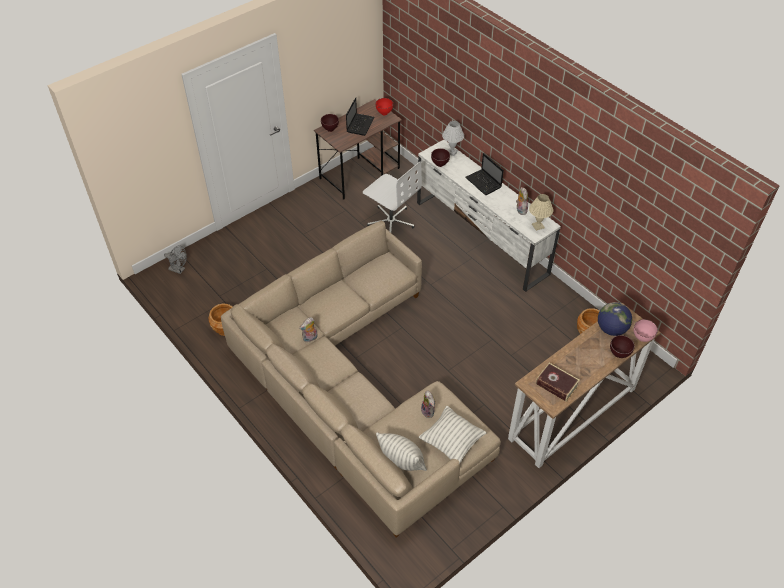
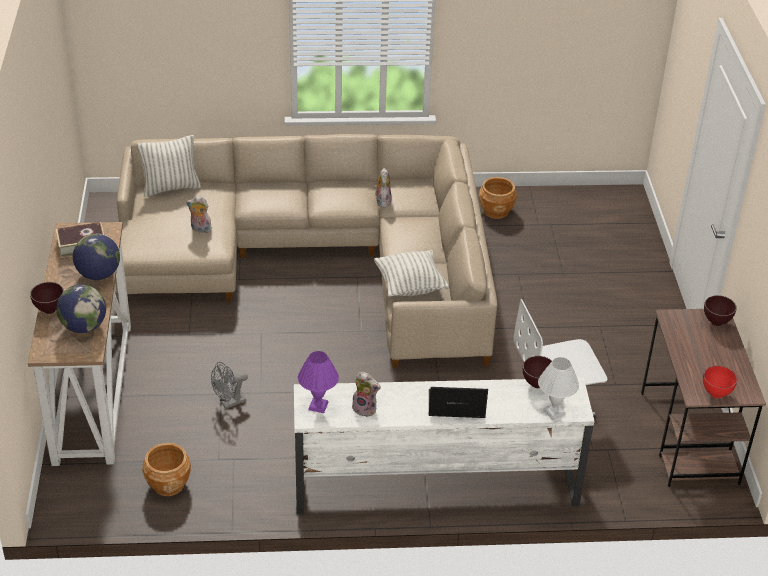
camera: 125 degrees right, 10 degrees down
grey fan [164,245,187,274] -> grey fan moved to [211,362,248,409]
laptop [346,97,375,136] -> none
pillow [419,406,487,464] -> pillow moved to [374,250,449,297]
beige table lamp [529,194,553,231] -> purple table lamp [298,351,339,413]
pink bowl [634,319,658,342] -> none
none -> globe [73,234,120,280]

